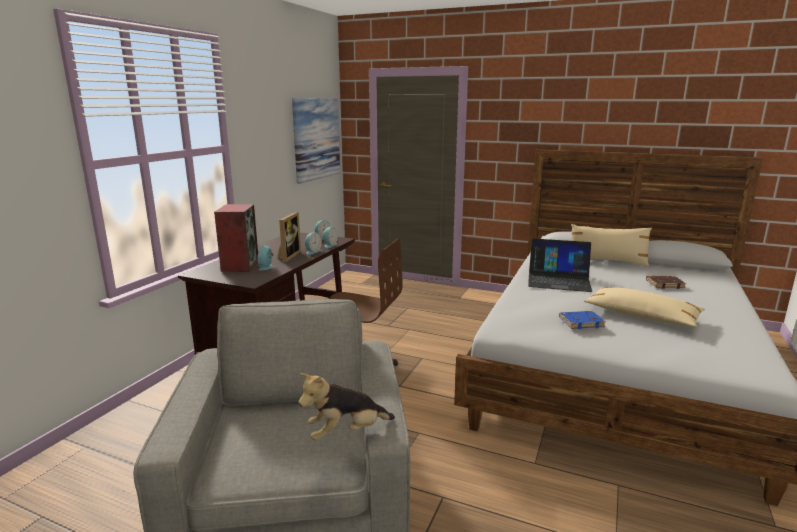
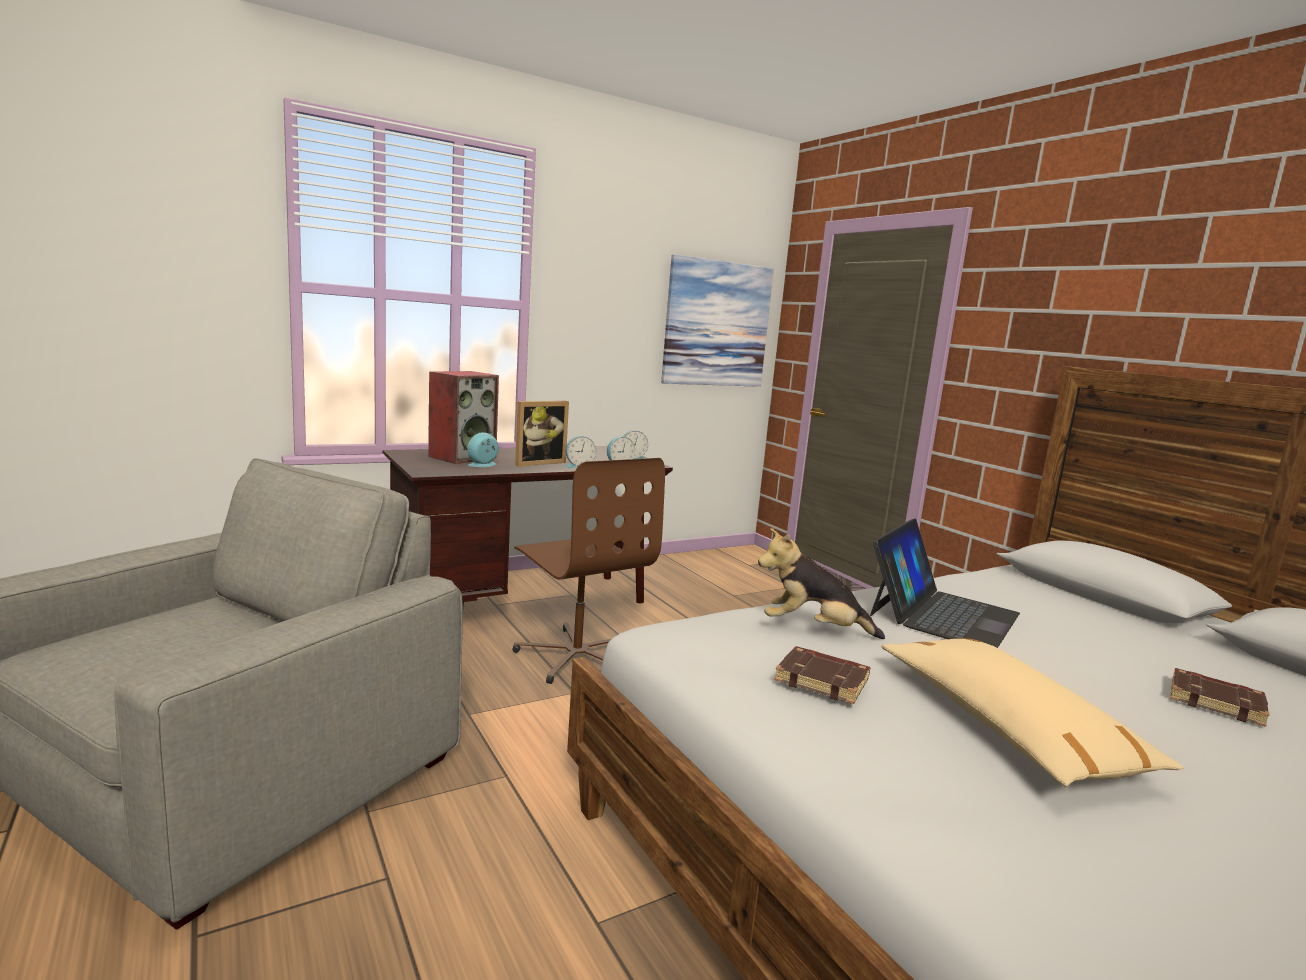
camera: 35 degrees right, 5 degrees down
plush toy [298,373,395,440] -> plush toy moved to [758,528,885,639]
laptop [528,239,592,292] -> laptop turned 105 degrees counterclockwise [870,519,1020,648]
blue book [559,311,606,329] -> brown book [774,646,870,704]
beige pillow [571,224,652,267] -> none

